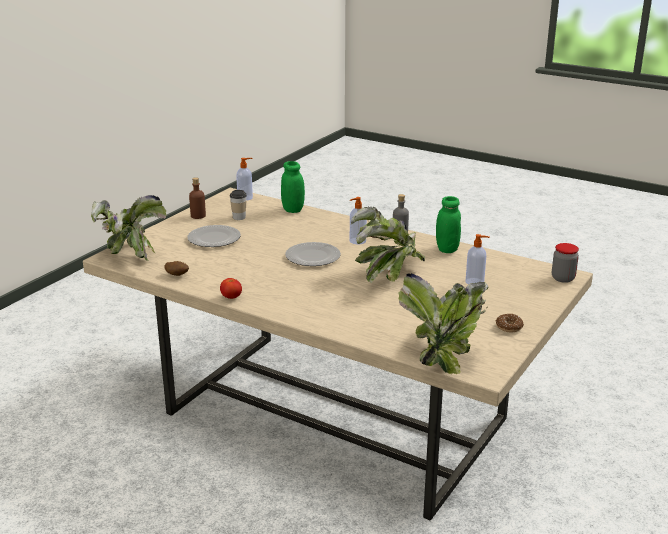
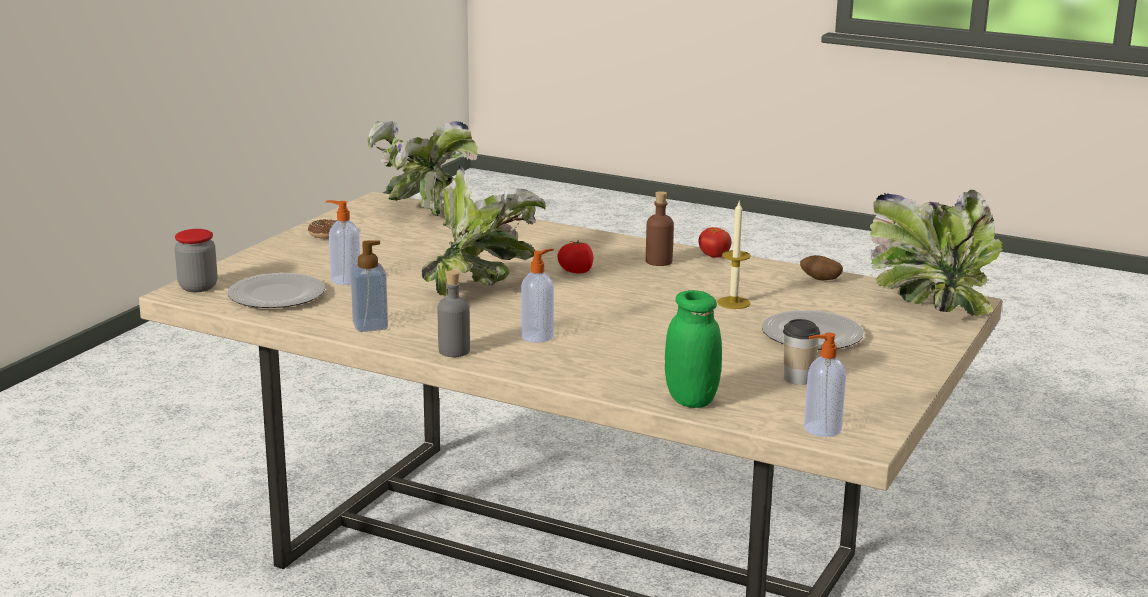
camera: 175 degrees right, 5 degrees down
brown bottle [189,177,206,219] -> brown bottle moved to [646,191,674,266]
plate [285,242,341,266] -> plate moved to [228,273,325,308]
green jar [436,196,461,253] -> soap dispenser [350,240,388,332]
none -> tomato [558,240,593,273]
none -> candle [717,202,751,309]

